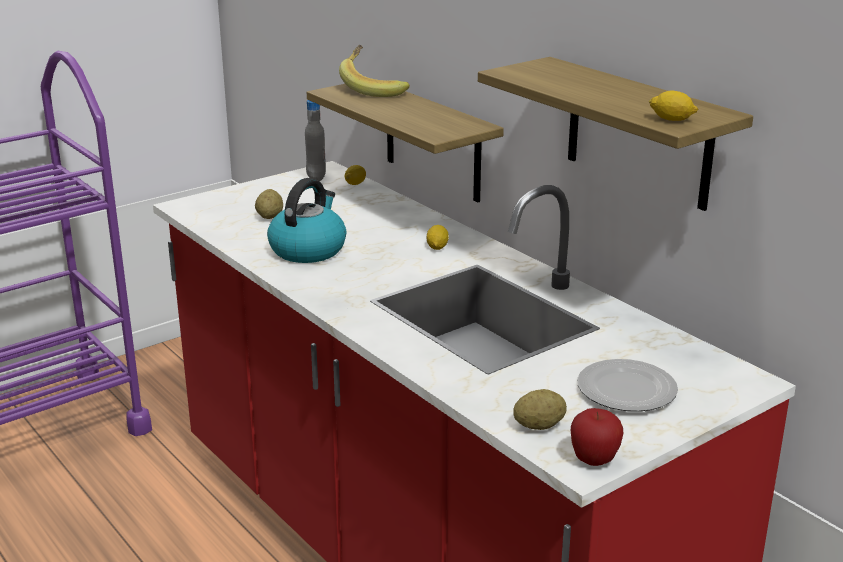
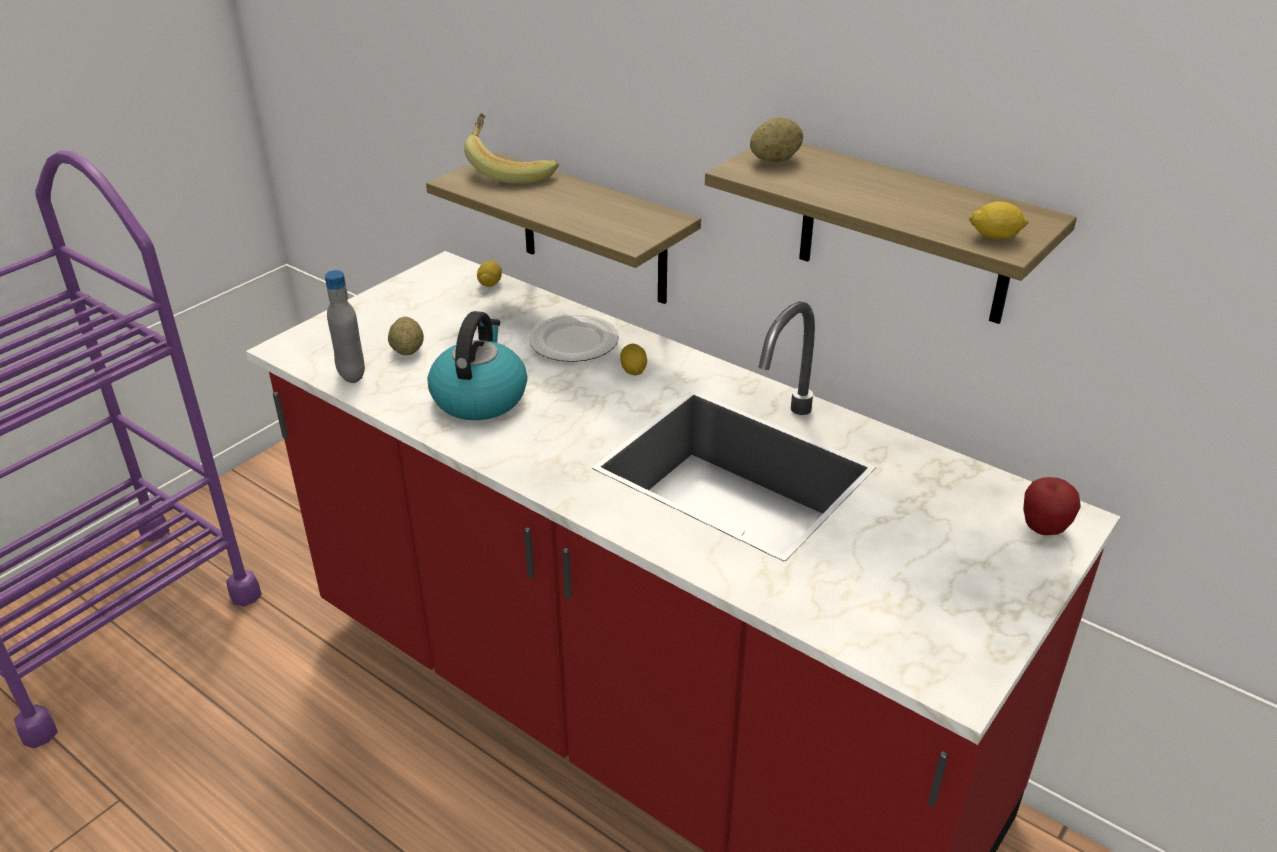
camera: 15 degrees left, 10 degrees up
grey bottle [305,100,326,181] -> grey bottle moved to [325,270,365,383]
potato [513,389,567,430] -> potato moved to [750,118,803,162]
apple [571,408,623,466] -> apple moved to [1024,477,1081,535]
plate [577,359,678,412] -> plate moved to [528,314,619,362]

